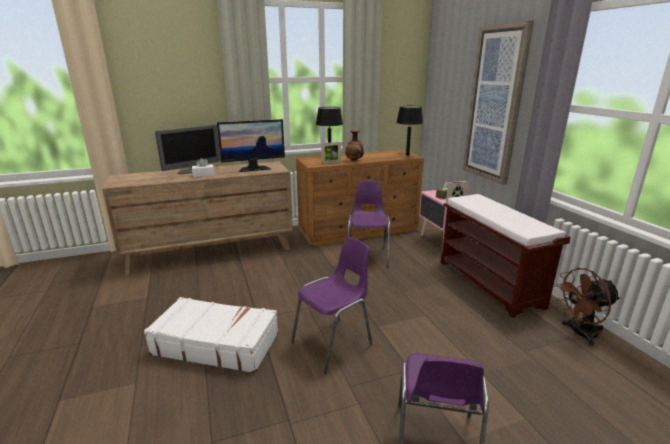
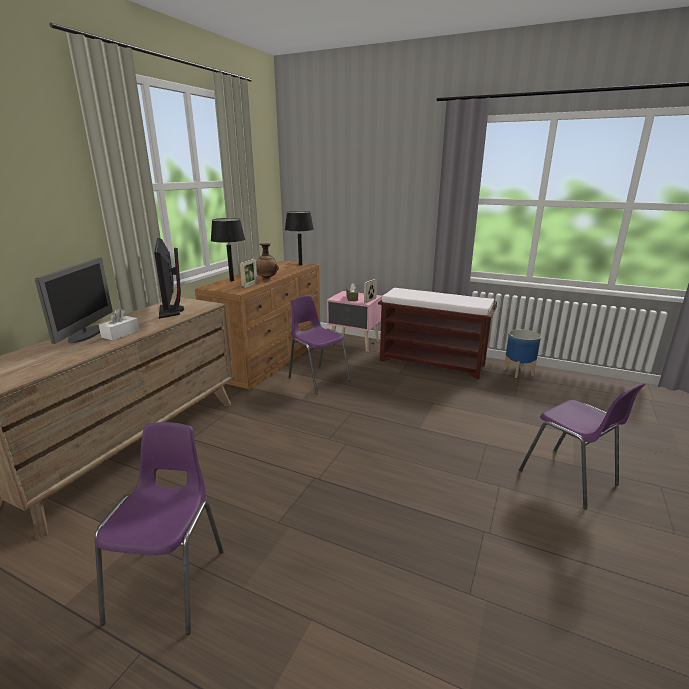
camera: 45 degrees left, 0 degrees up
white suitcase [144,297,278,374] -> none
monitor [217,119,285,172] -> monitor turned 135 degrees clockwise [154,238,184,319]
purple chair [291,237,373,374] -> purple chair moved to [95,422,224,635]
picture [463,20,534,185] -> none
brown fan [554,268,620,346] -> planter [504,329,541,378]

